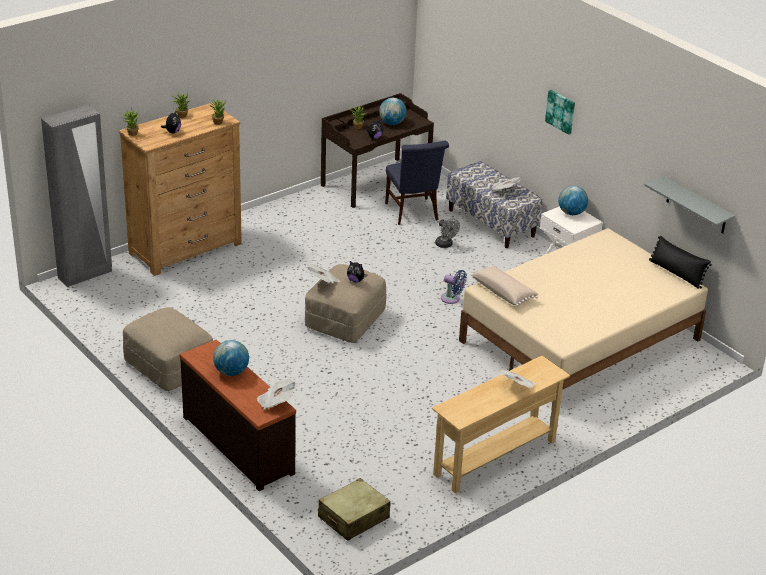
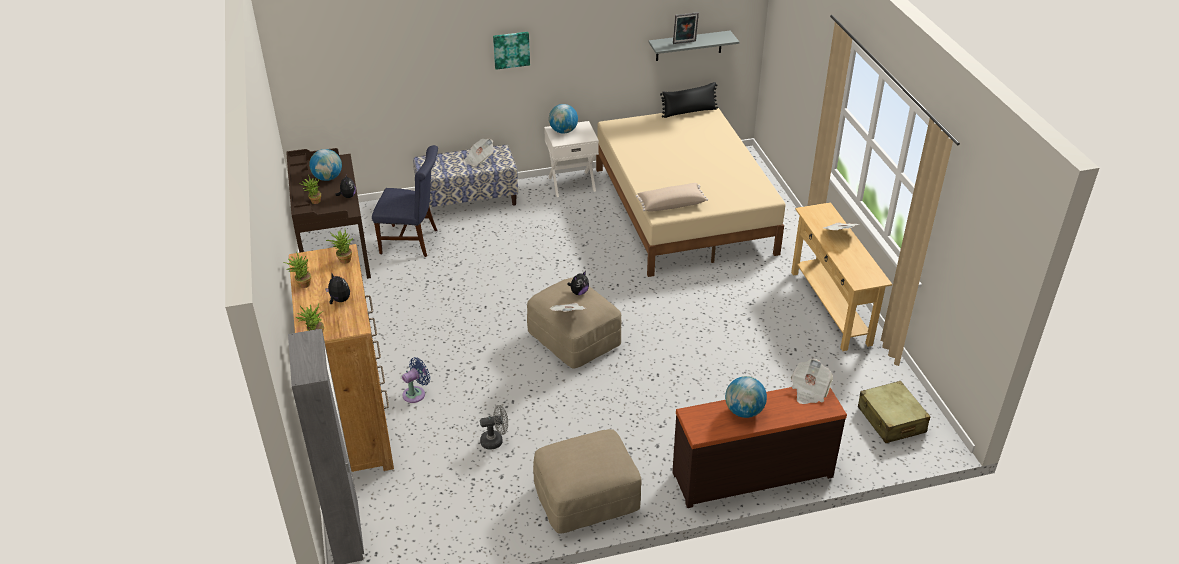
camera: 65 degrees left, 5 degrees up
grey fan [435,218,460,248] -> grey fan moved to [480,405,508,450]
blue fan [441,270,467,304] -> blue fan moved to [402,357,430,403]
none -> picture frame [673,12,699,44]

